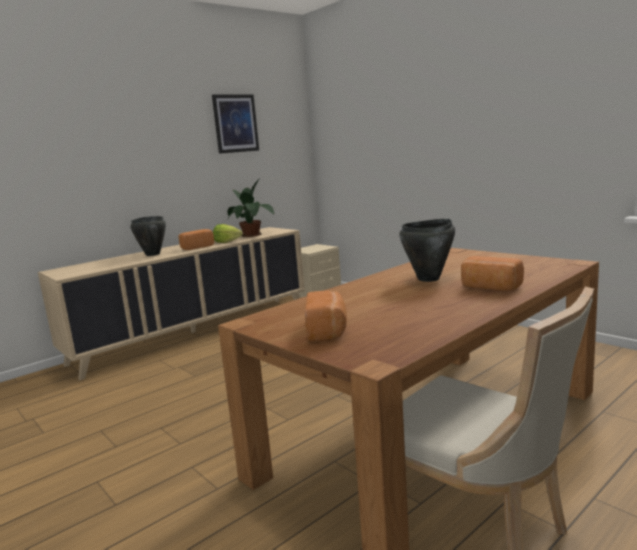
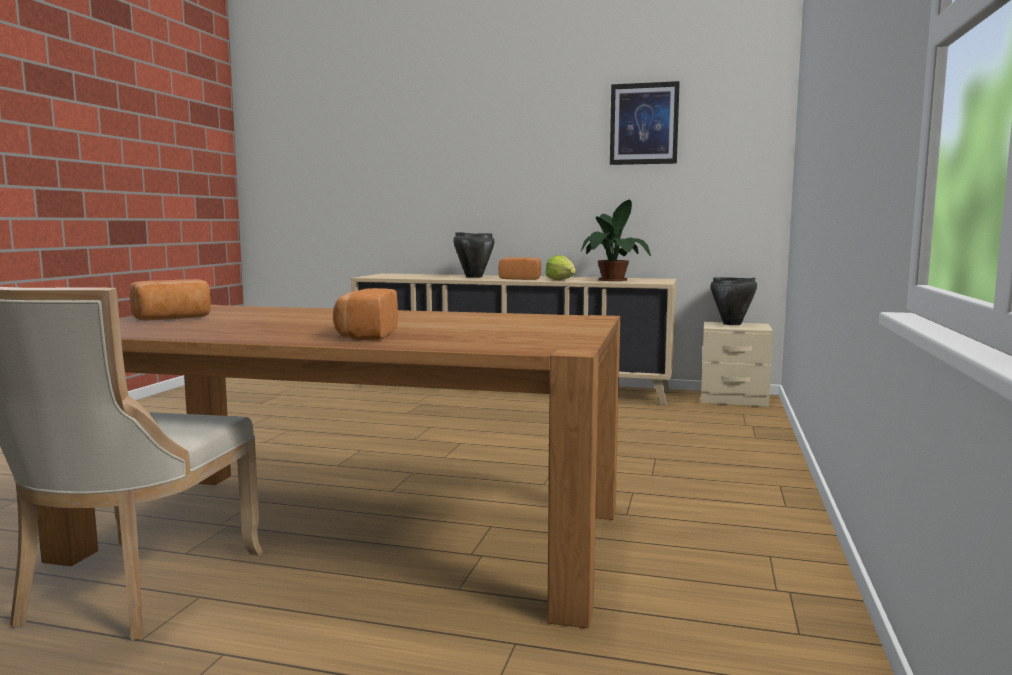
camera: 55 degrees right, 5 degrees down
black cooking pot [399,219,455,282] -> black cooking pot moved to [711,277,757,325]

